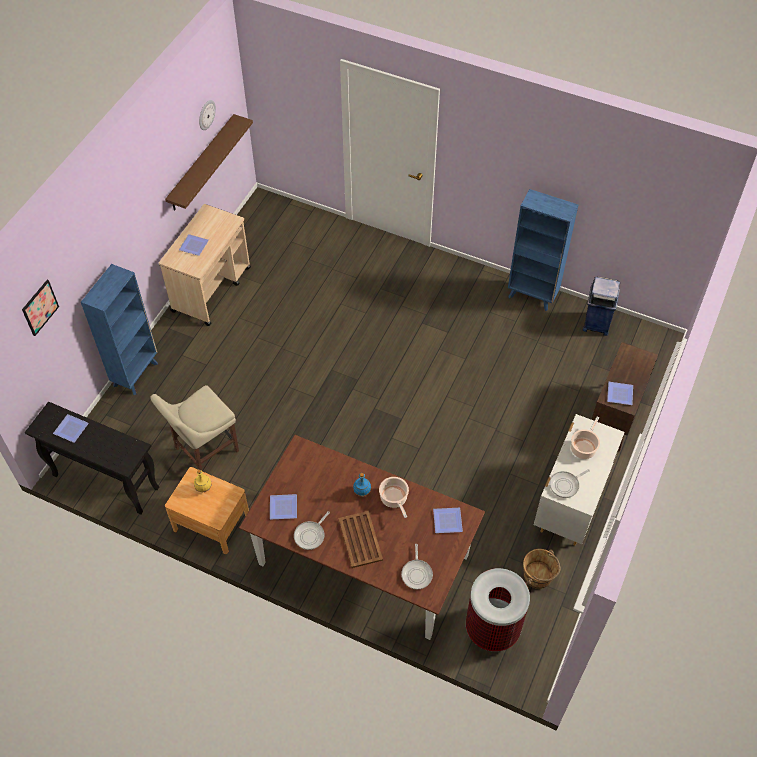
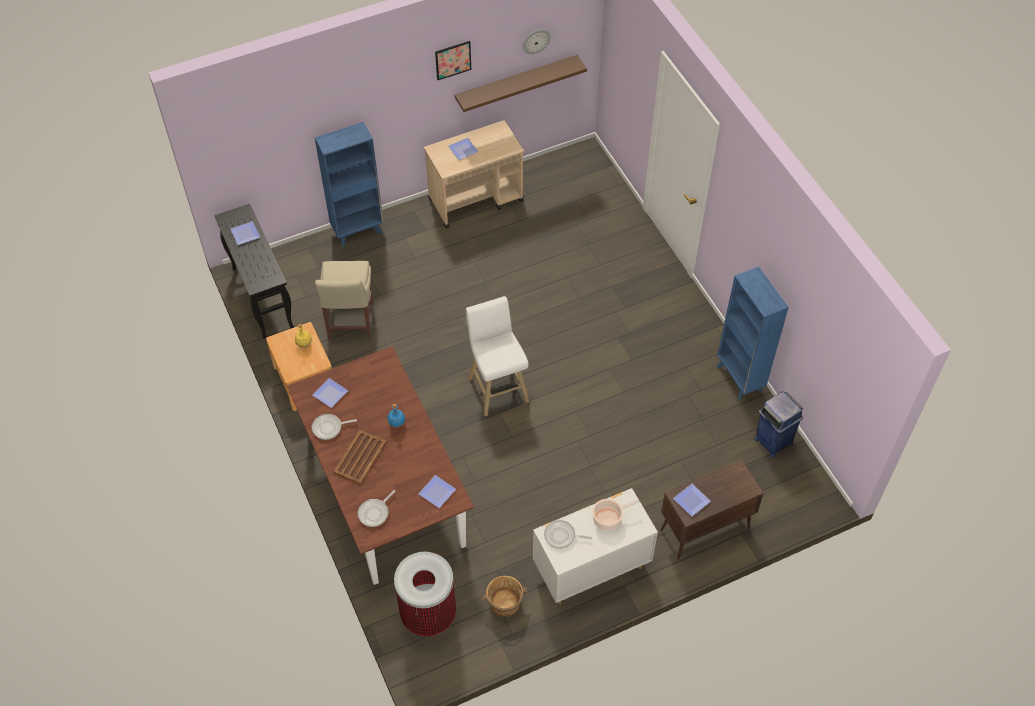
camera: 40 degrees right, 0 degrees up
picture [22,280,59,336] -> picture moved to [435,41,471,80]
beige chair [150,385,239,470] -> beige chair turned 90 degrees counterclockwise [315,261,374,339]
cooking pot [379,477,409,518] -> none
none -> white stool [466,296,530,416]

